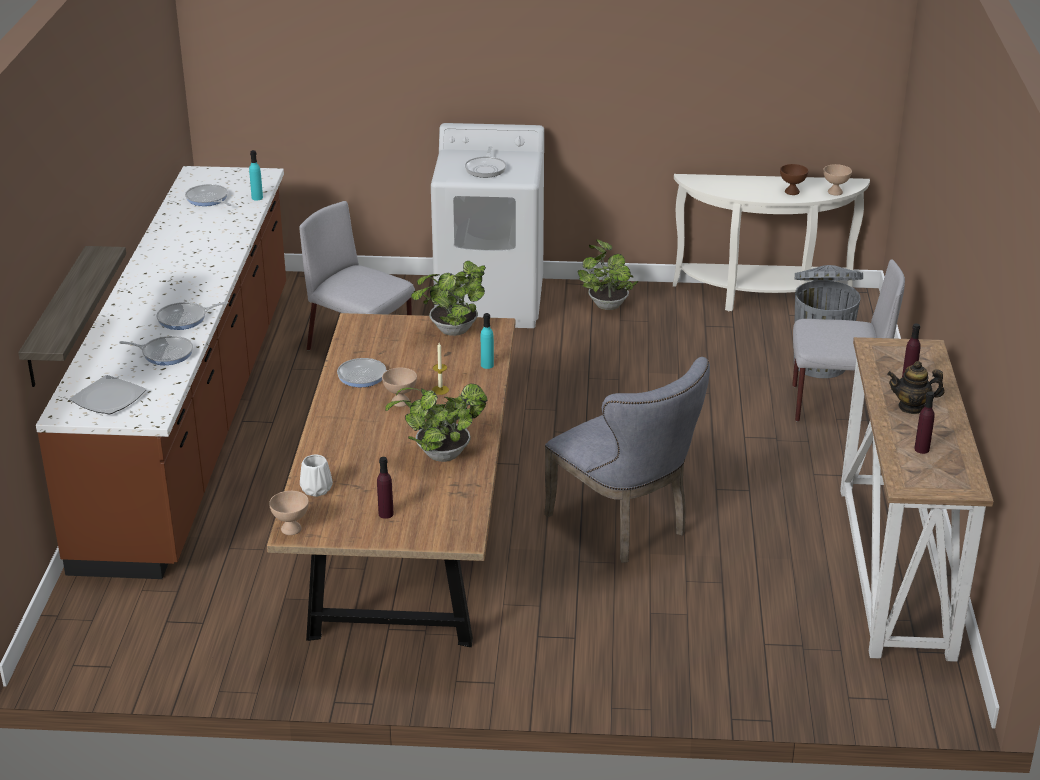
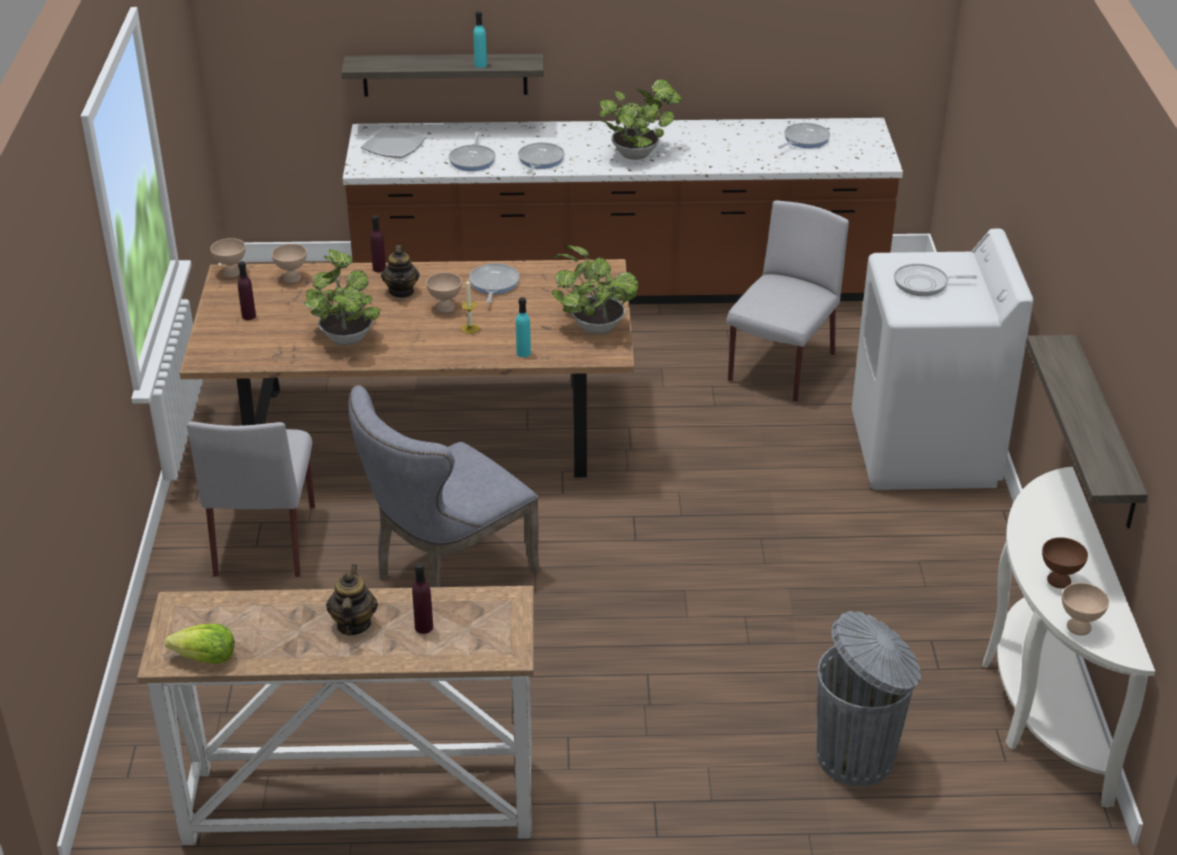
camera: 85 degrees right, 5 degrees up
frying pan [157,301,228,330] -> frying pan turned 45 degrees clockwise [518,142,565,174]
turquoise bottle [249,150,263,201] -> turquoise bottle moved to [473,11,487,68]
white vase [300,454,333,497] -> beige bowl [272,244,307,283]
potted plant [578,239,638,310] -> potted plant moved to [599,79,682,160]
grey chair [792,259,905,422] -> grey chair moved to [187,422,315,577]
purple bottle [914,391,934,454] -> purple bottle moved to [370,215,386,272]
none -> lettuce [165,624,235,664]
none -> teapot [381,245,419,298]
none -> shelf [1026,335,1148,529]

